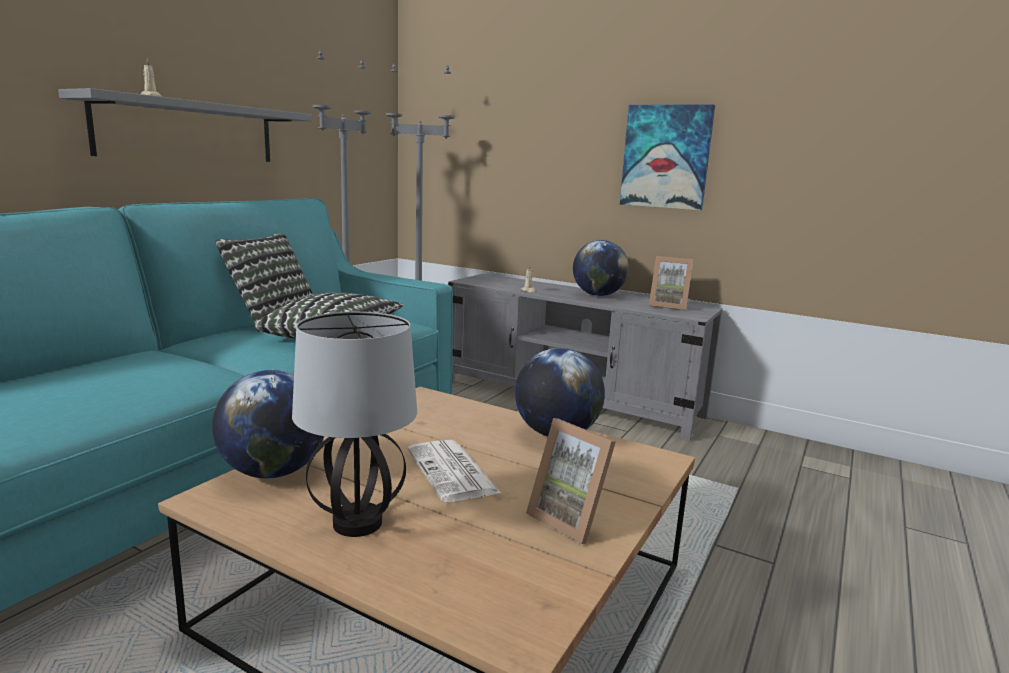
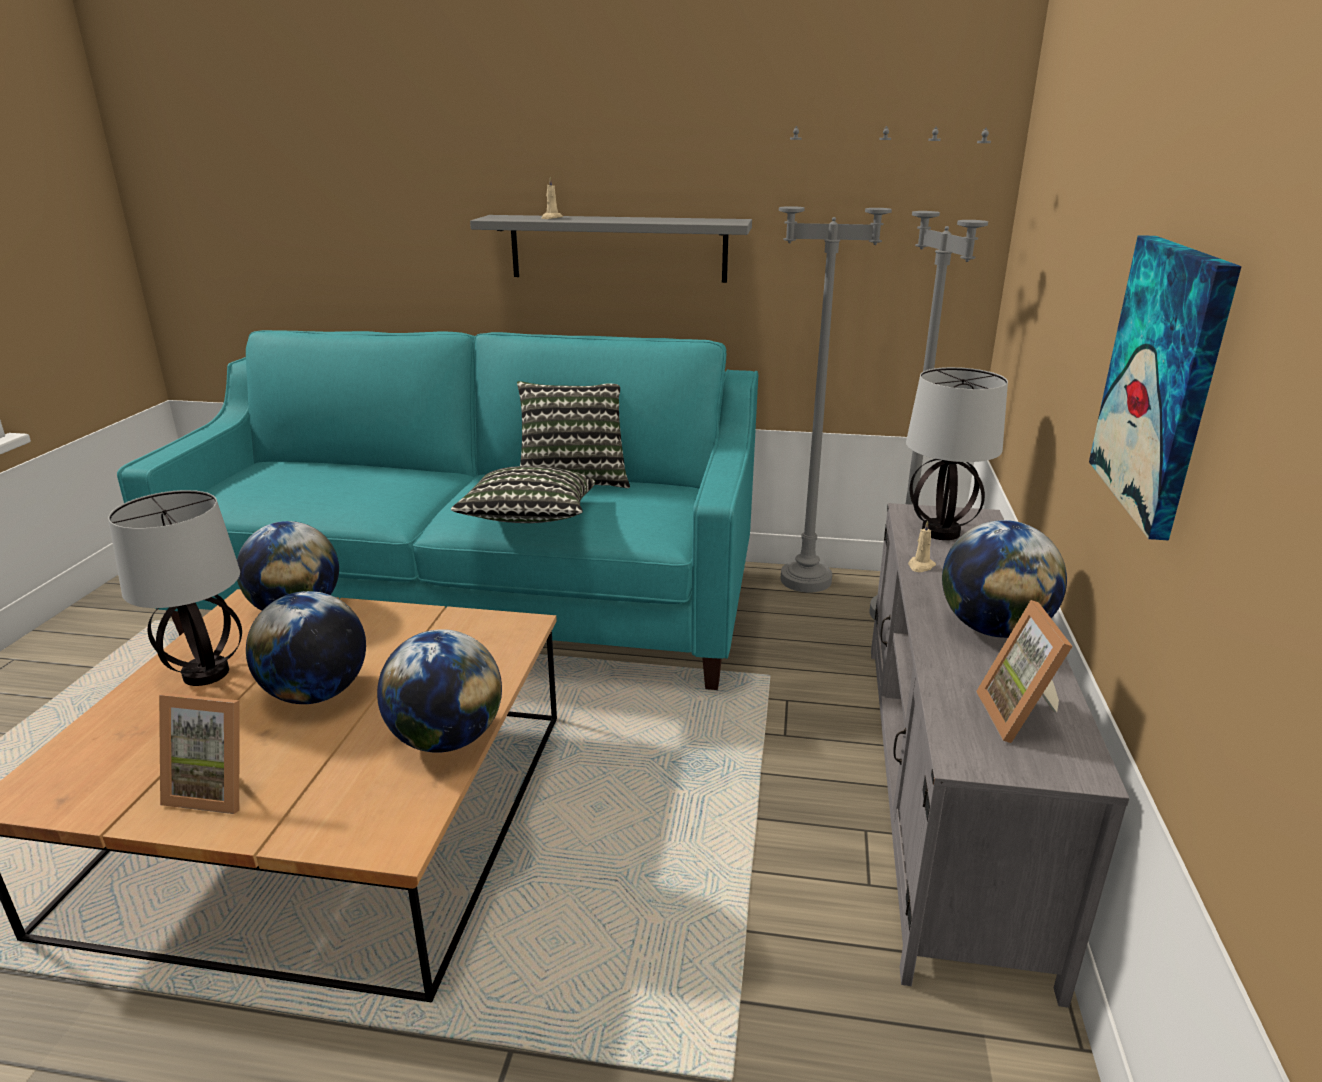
camera: 70 degrees right, 10 degrees up
newspaper [408,440,501,502] -> globe [246,591,366,704]
picture frame [526,418,616,544] -> picture frame turned 105 degrees counterclockwise [159,693,239,814]
none -> table lamp [906,367,1008,540]

